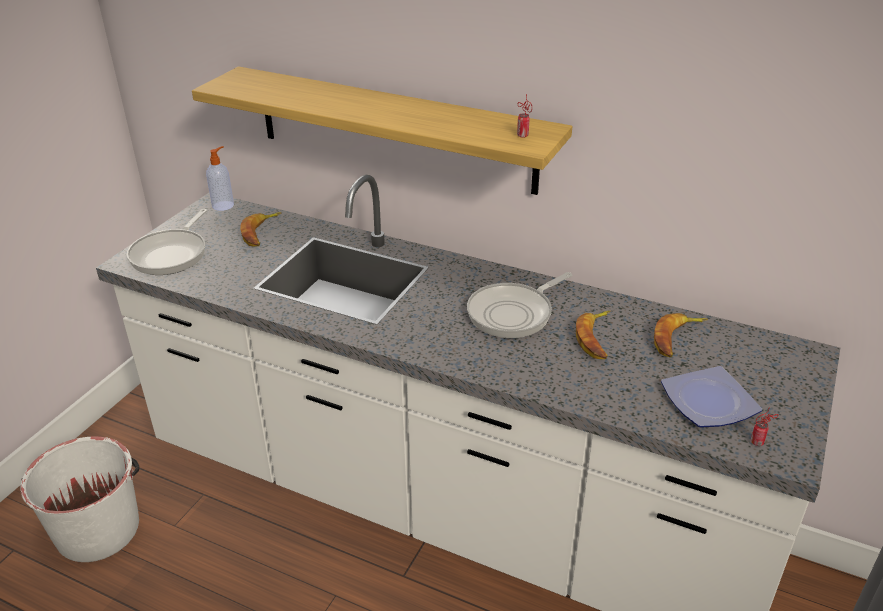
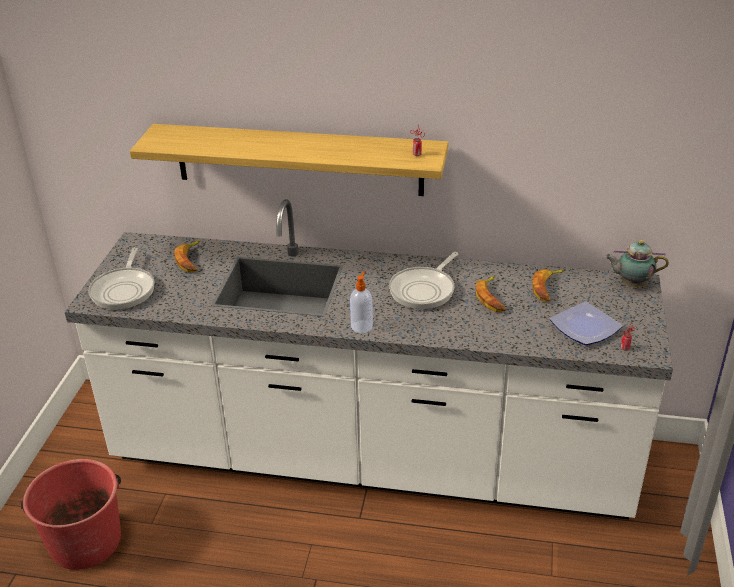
camera: 15 degrees left, 0 degrees up
white bucket [20,436,140,562] -> red bucket [21,459,121,570]
soap dispenser [206,146,234,211] -> soap dispenser moved to [350,271,373,333]
none -> teapot [605,240,669,287]

